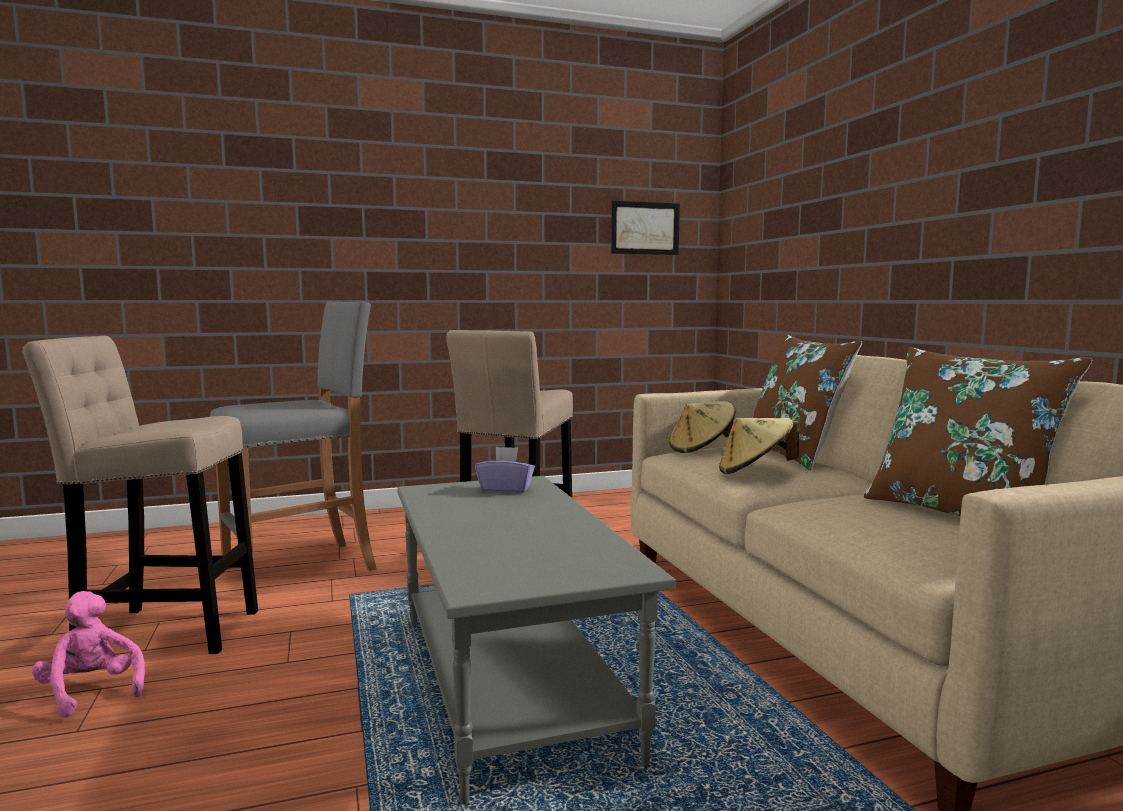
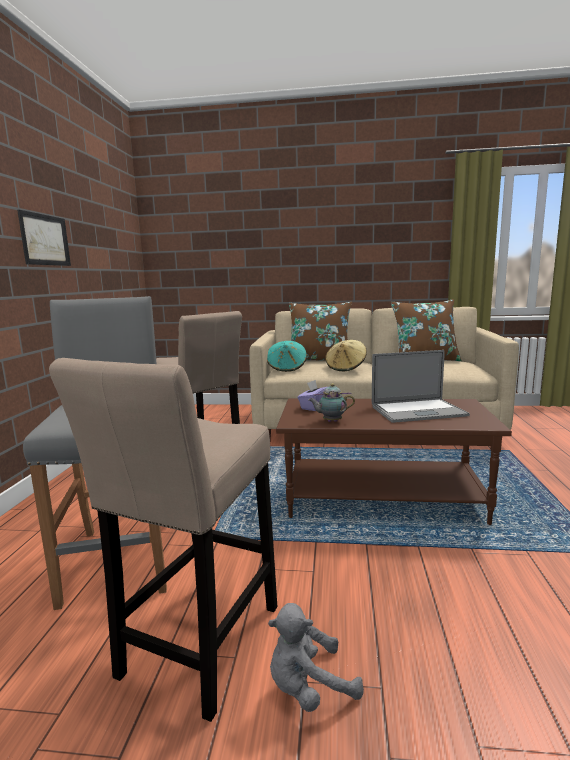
camera: 65 degrees left, 5 degrees up
pink plush toy [32,591,145,718] -> grey plush toy [268,603,364,712]
grey coffee table [397,476,676,805] -> brown coffee table [276,399,512,525]
picture [611,201,680,255] -> picture moved to [17,210,71,266]
beige hat [669,401,736,453] -> turquoise hat [267,341,307,372]
none -> teapot [308,383,355,422]
none -> laptop [372,350,470,423]

